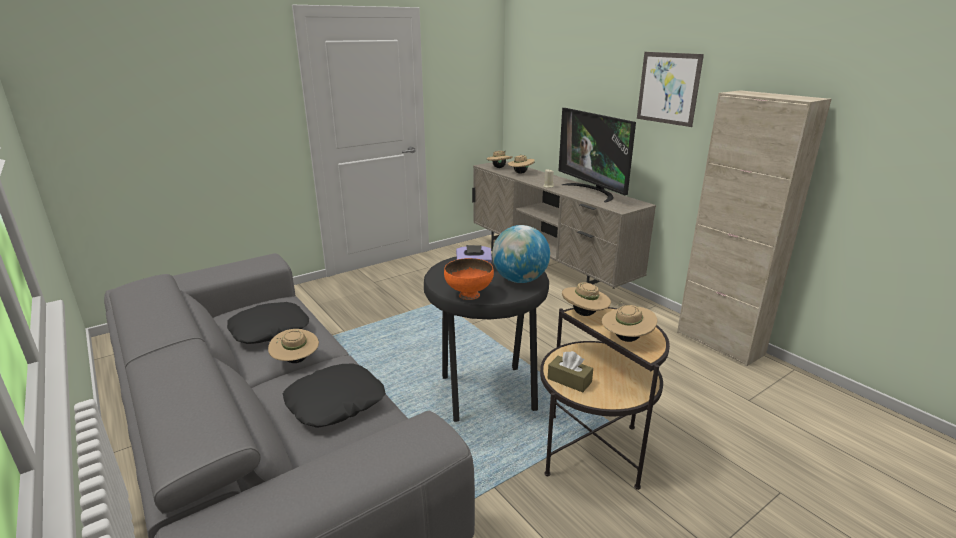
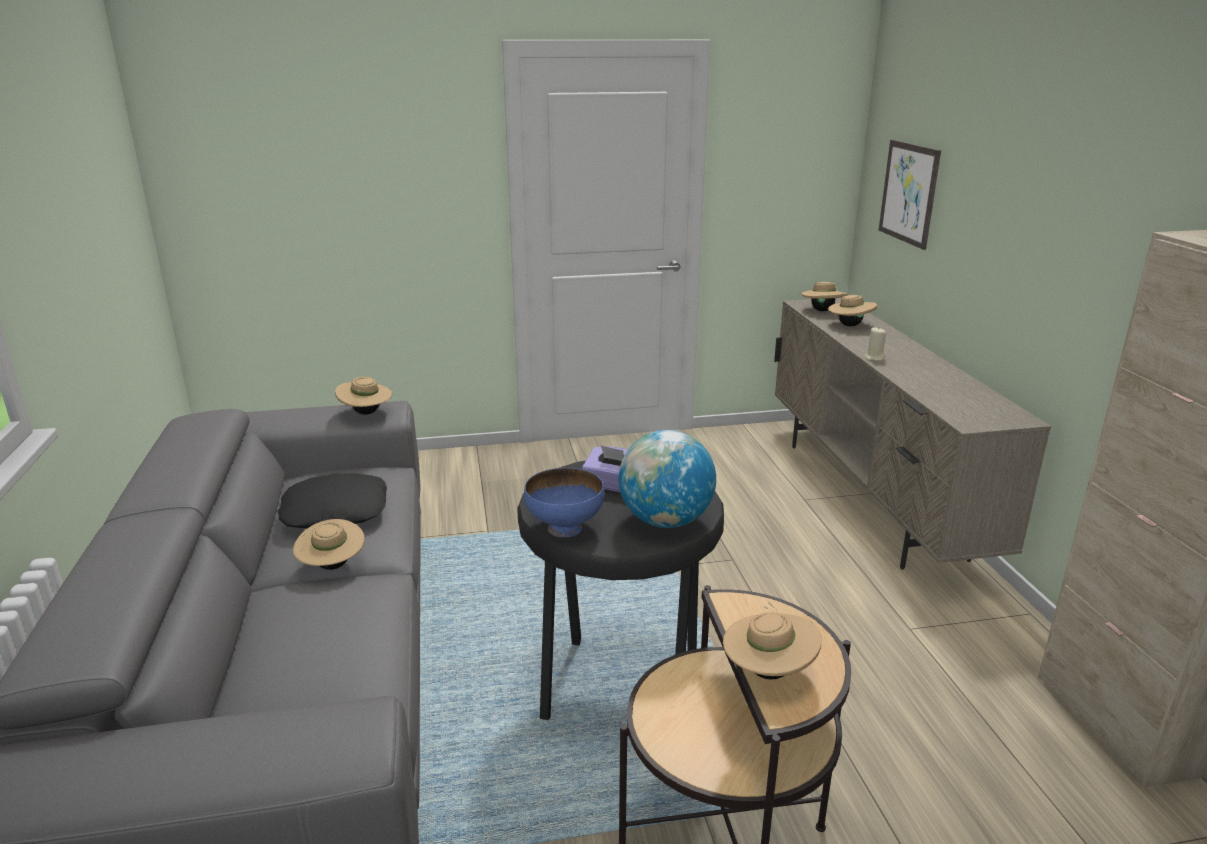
camera: 25 degrees right, 0 degrees up
black pillow [283,364,386,428] -> none
orange bowl [444,258,494,300] -> blue bowl [524,468,605,537]
brown tissue box [548,351,593,392] -> none
television [558,108,636,202] -> none
beige hat [562,282,611,316] -> beige hat moved to [335,377,392,415]
picture [637,52,704,127] -> picture moved to [879,140,941,250]

